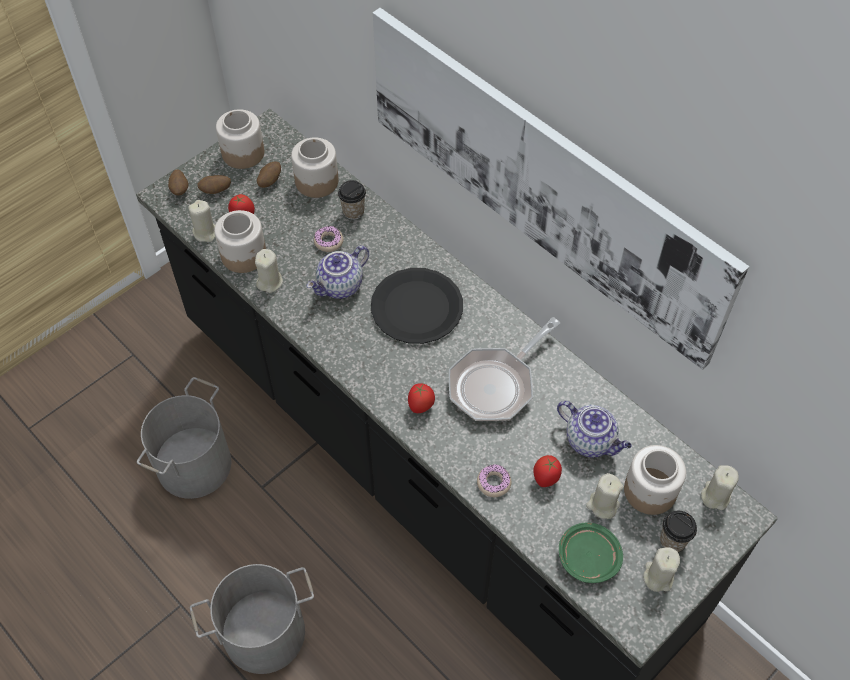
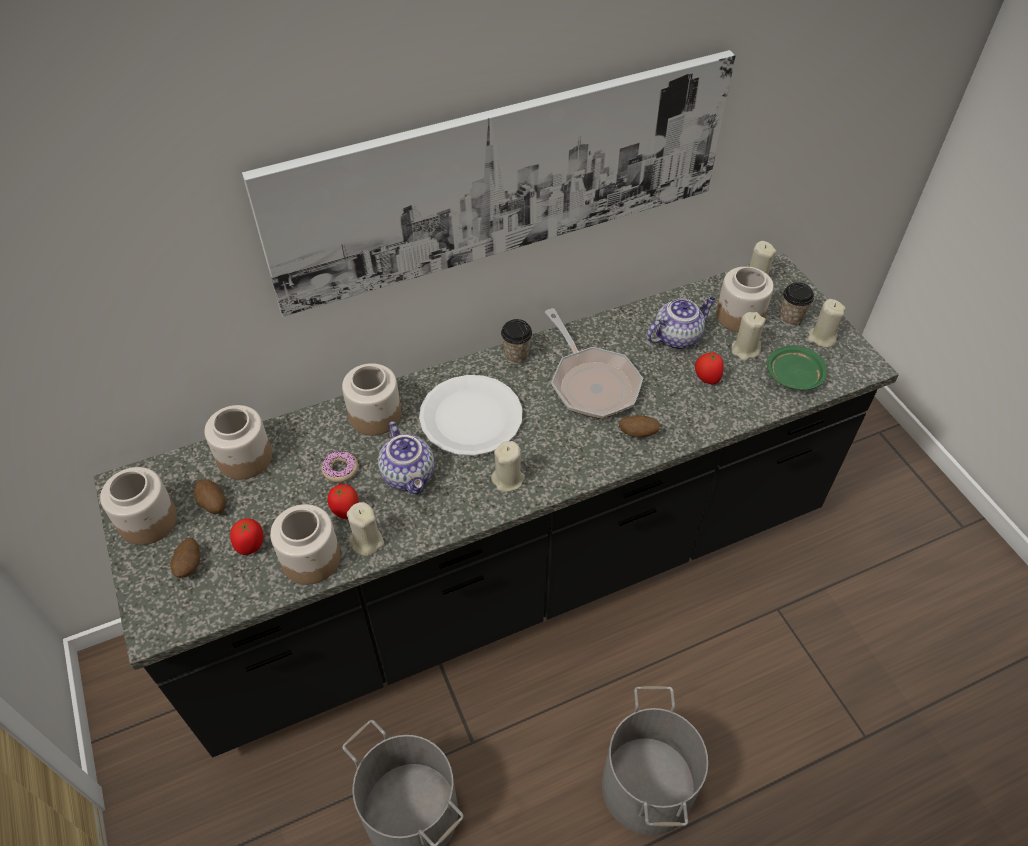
camera: 70 degrees left, 5 degrees down
potato [168,169,189,195] -> potato moved to [619,415,660,438]
beige candle [188,200,215,242] -> beige candle moved to [491,441,525,492]
cup [338,180,366,220] -> cup moved to [501,319,532,364]
black plate [371,268,463,344] -> white plate [419,375,523,456]
tomato [408,383,435,413] -> tomato moved to [328,484,359,519]
donut [477,464,511,497] -> none
none -> jar [342,363,401,436]

